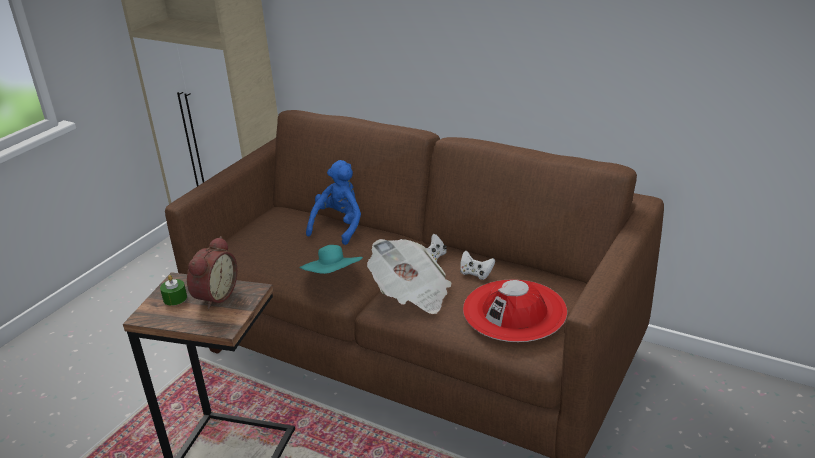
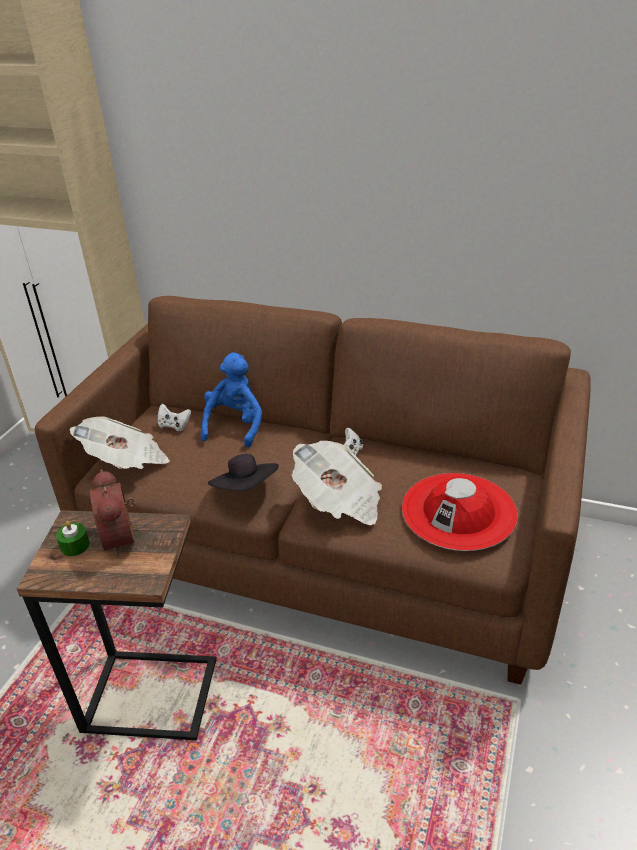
camera: 10 degrees left, 5 degrees up
alarm clock [187,236,237,309] -> alarm clock turned 150 degrees clockwise [90,469,135,557]
turquoise hat [299,245,363,274] -> black hat [208,454,279,491]
white game controller [460,251,495,280] -> white game controller moved to [158,404,191,431]
none -> newspaper [69,416,170,469]

